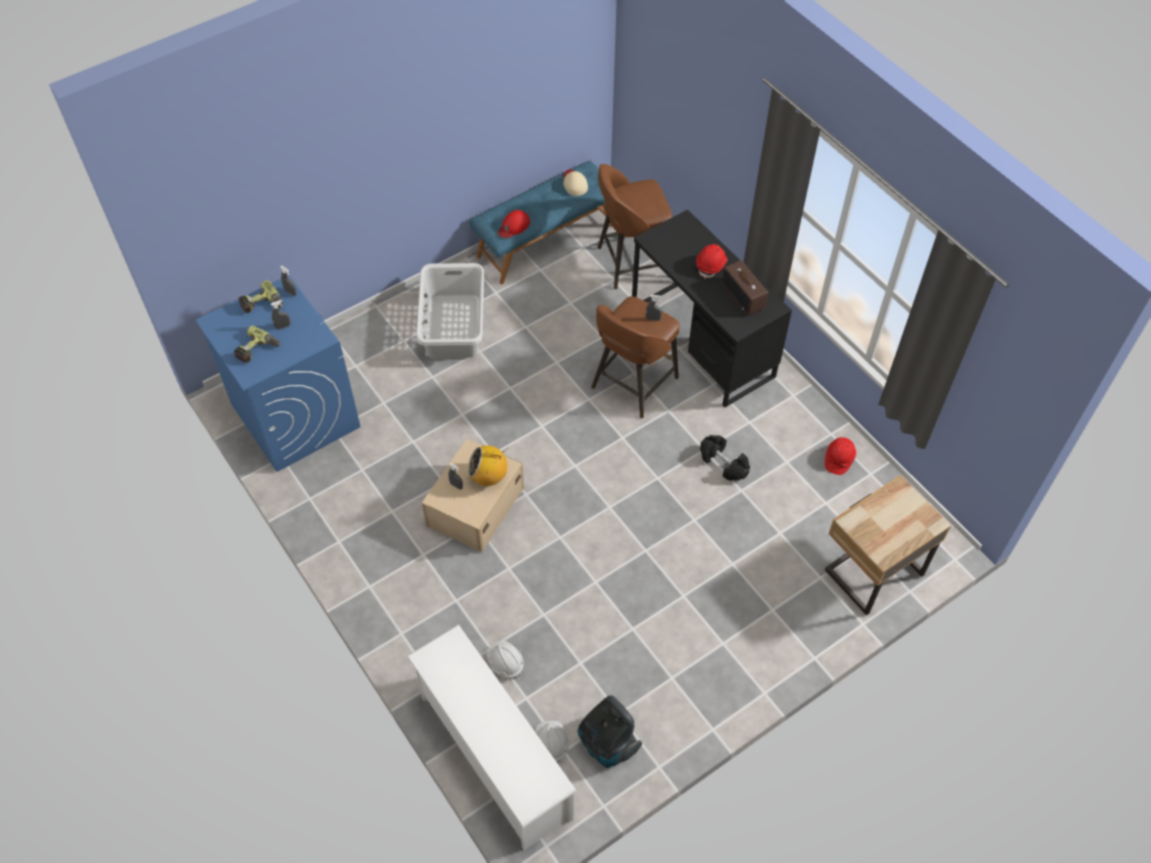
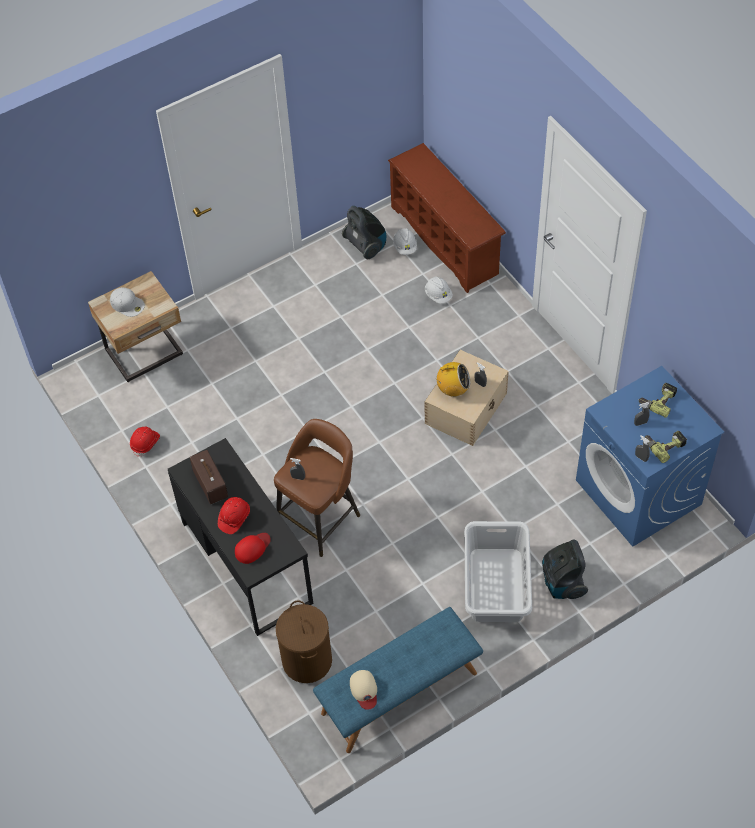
camera: 175 degrees left, 0 degrees up
white shoe rack [407,624,577,850] -> brown shoe rack [388,143,506,293]
red cap [498,210,530,238] -> red cap moved to [235,533,271,564]
brown stool [598,164,672,289] -> brown laundry basket [276,600,332,683]
black dumbbell [700,435,750,481] -> none
none -> white cap [110,287,145,317]
none -> vacuum cleaner [542,540,588,599]

